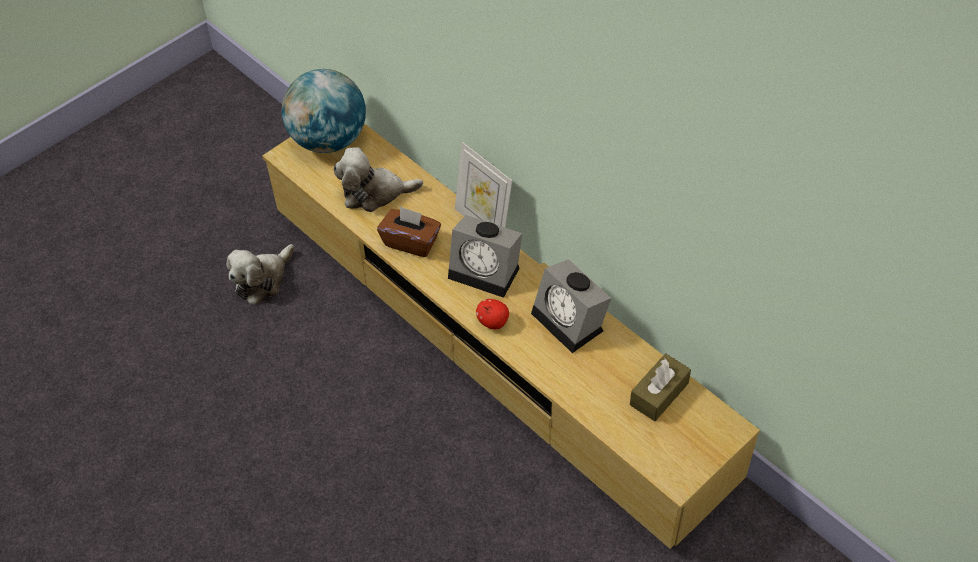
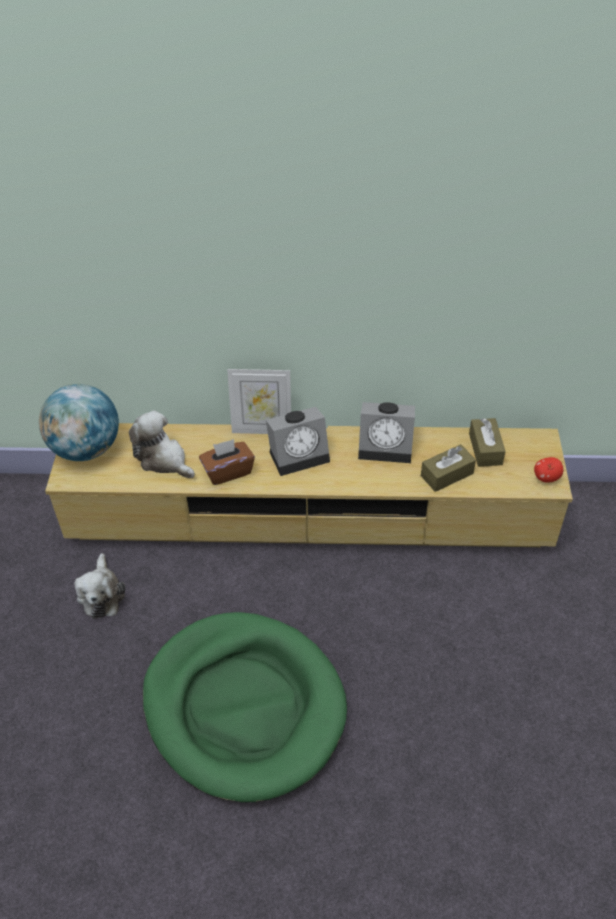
camera: 45 degrees left, 5 degrees down
plush toy [333,147,423,212] -> plush toy turned 90 degrees clockwise [129,410,195,478]
apple [476,299,509,329] -> apple moved to [534,457,563,483]
none -> green dog bed [143,612,347,802]
none -> brown tissue box [421,444,476,492]

